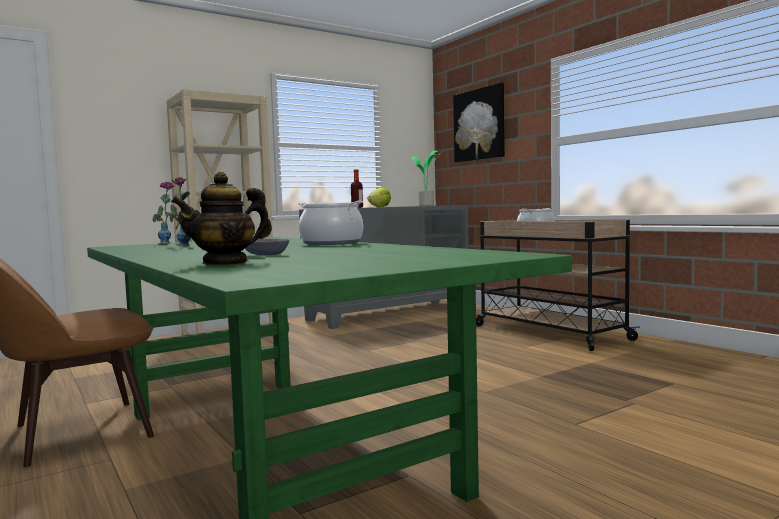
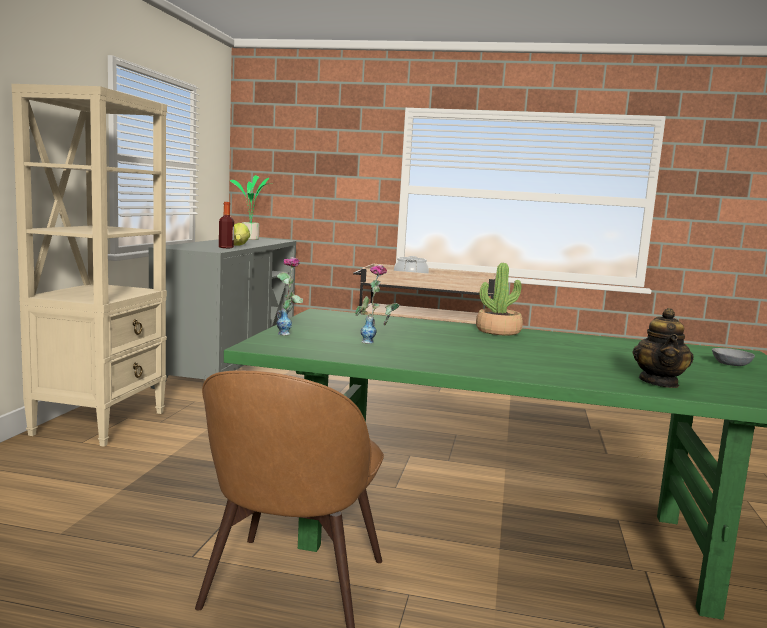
camera: 45 degrees left, 5 degrees up
grey bowl [245,239,289,255] -> grey bowl moved to [712,348,755,366]
cooking pot [298,201,363,245] -> potted plant [476,263,523,335]
picture [453,82,505,162] -> none

